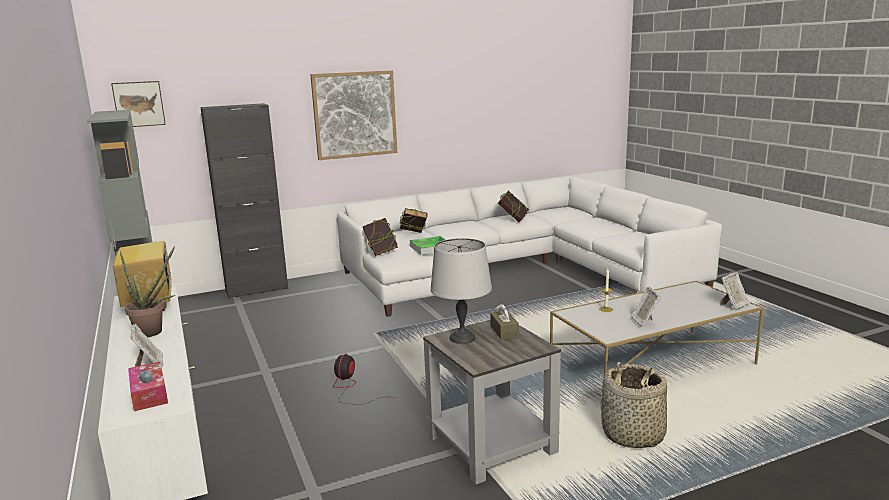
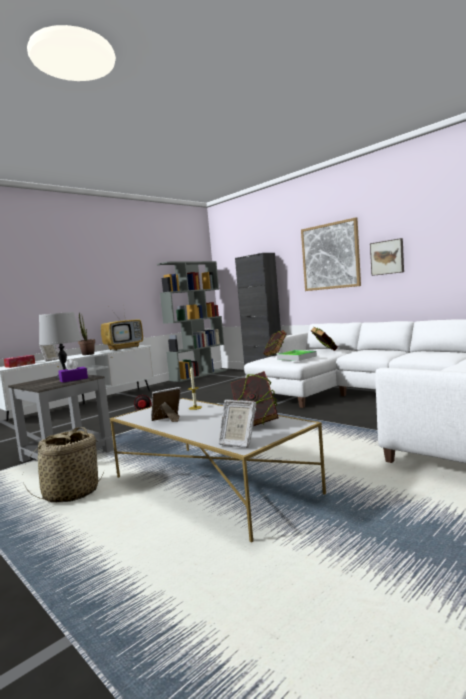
camera: 70 degrees right, 10 degrees down
picture [111,81,166,127] -> picture moved to [370,238,404,276]
brown tissue box [490,304,519,340] -> purple tissue box [58,359,88,383]
book [498,191,529,222] -> book moved to [231,371,279,426]

